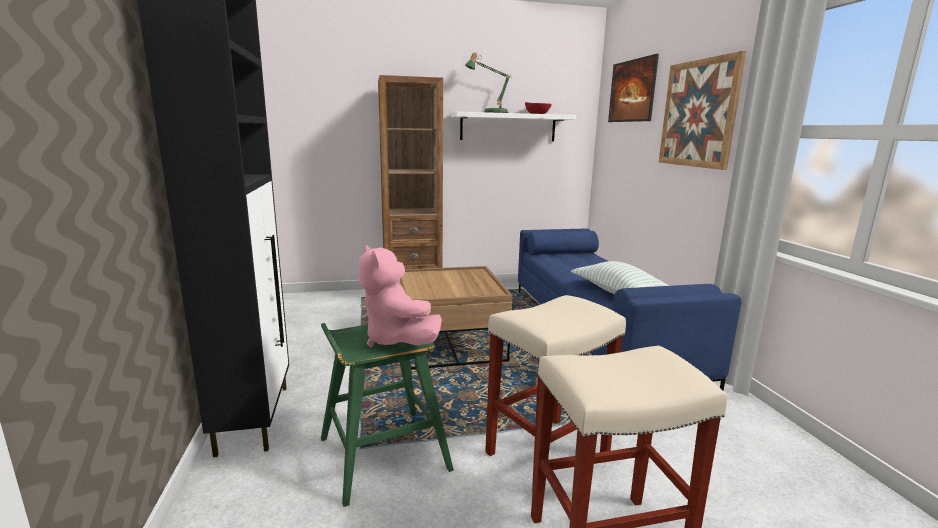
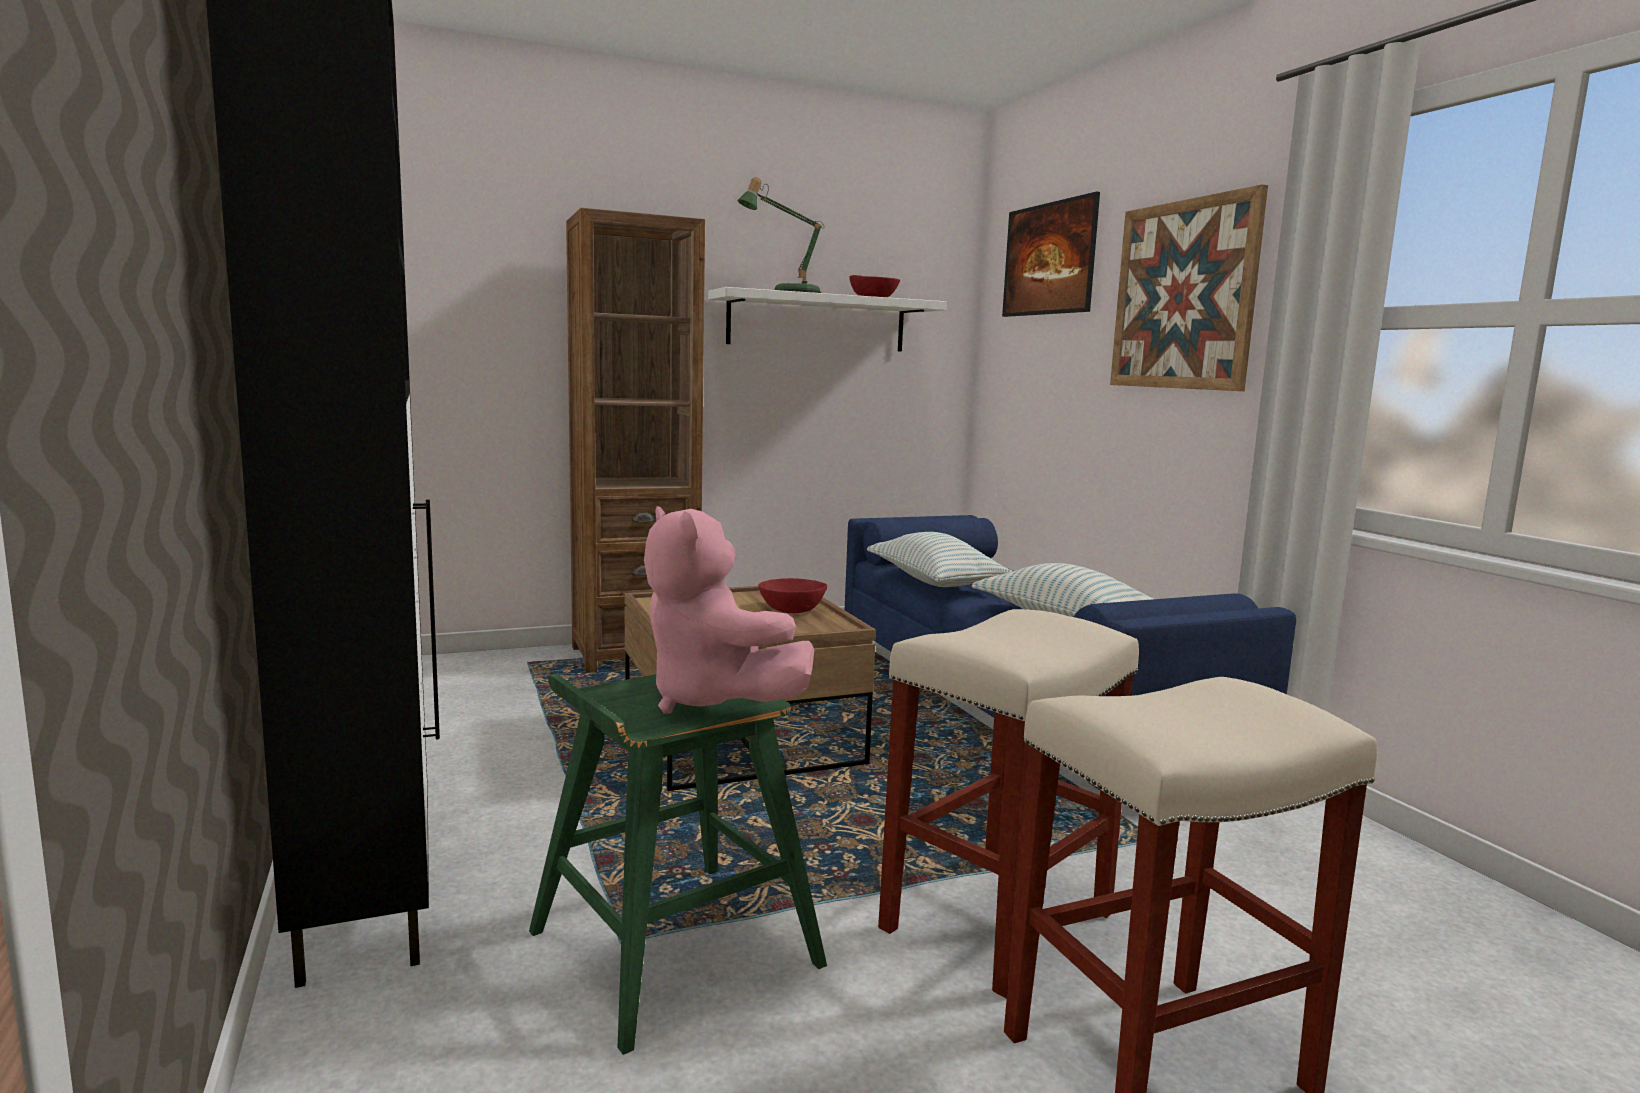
camera: 10 degrees left, 5 degrees down
none -> red bowl [758,578,827,613]
none -> pillow [867,532,1013,587]

